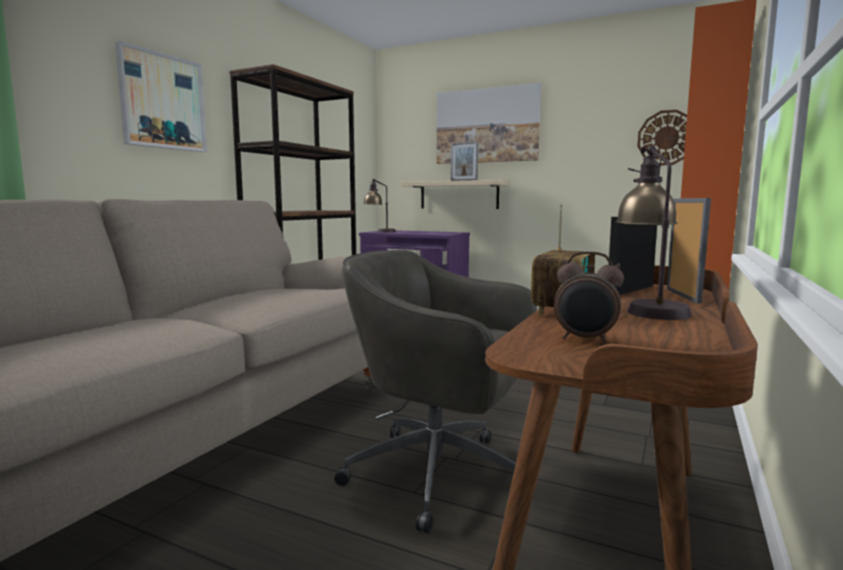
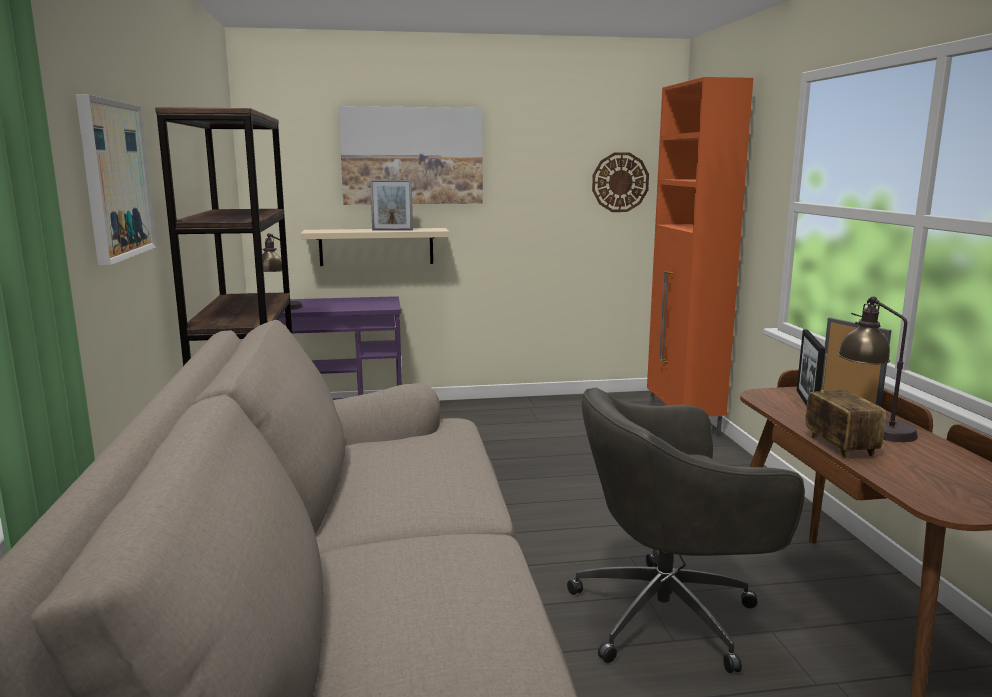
camera: 35 degrees left, 5 degrees up
alarm clock [554,251,624,343] -> none

